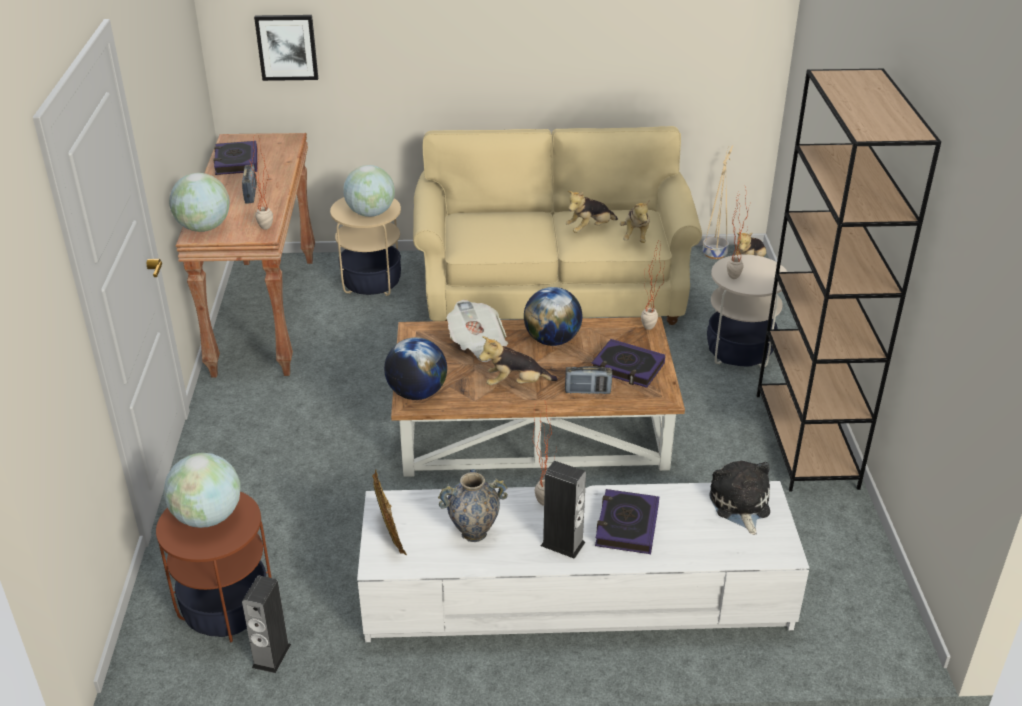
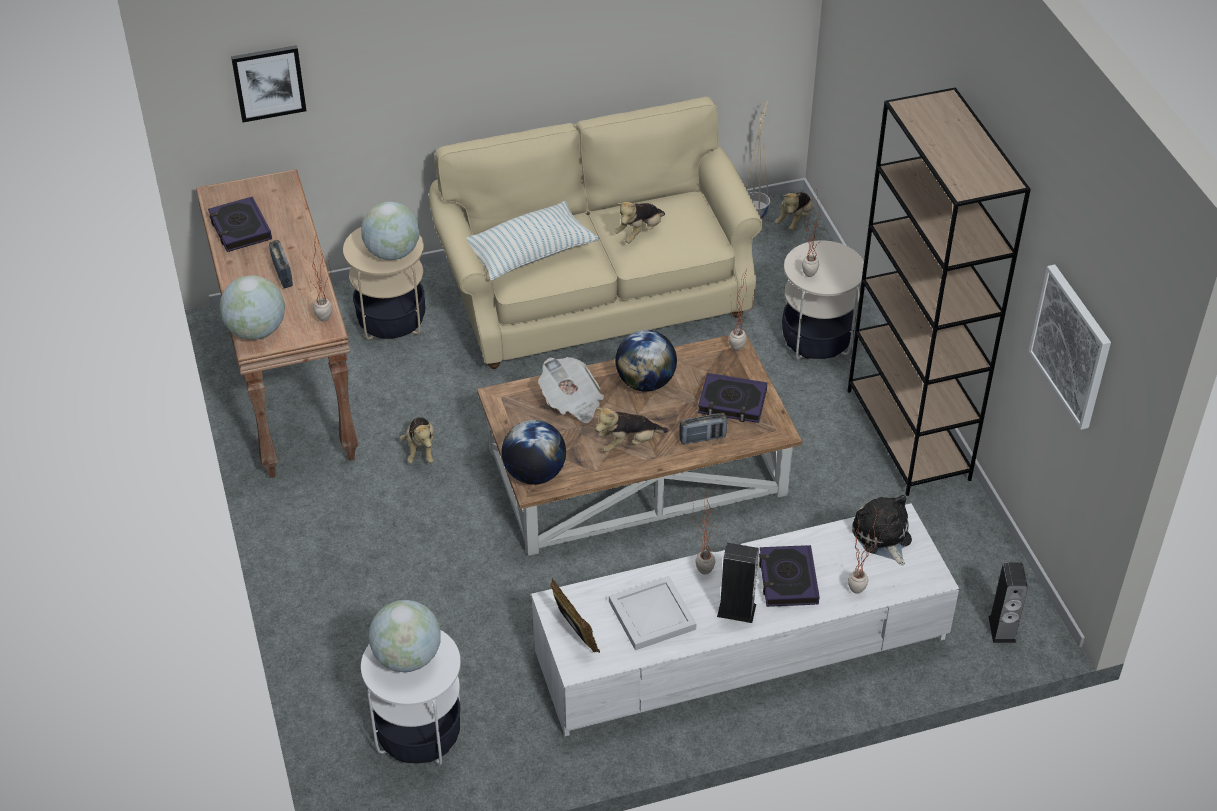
camera: 15 degrees left, 10 degrees up
brown side table [156,492,272,642] -> white side table [361,630,461,765]
speaker [242,576,291,673] -> speaker moved to [988,562,1028,643]
vase [438,469,508,542] -> white tray [609,576,697,650]
plush toy [620,200,650,243] -> plush toy moved to [400,417,434,463]
none -> pillow [466,201,599,281]
none -> potted plant [848,505,887,594]
none -> picture [1028,264,1111,430]

